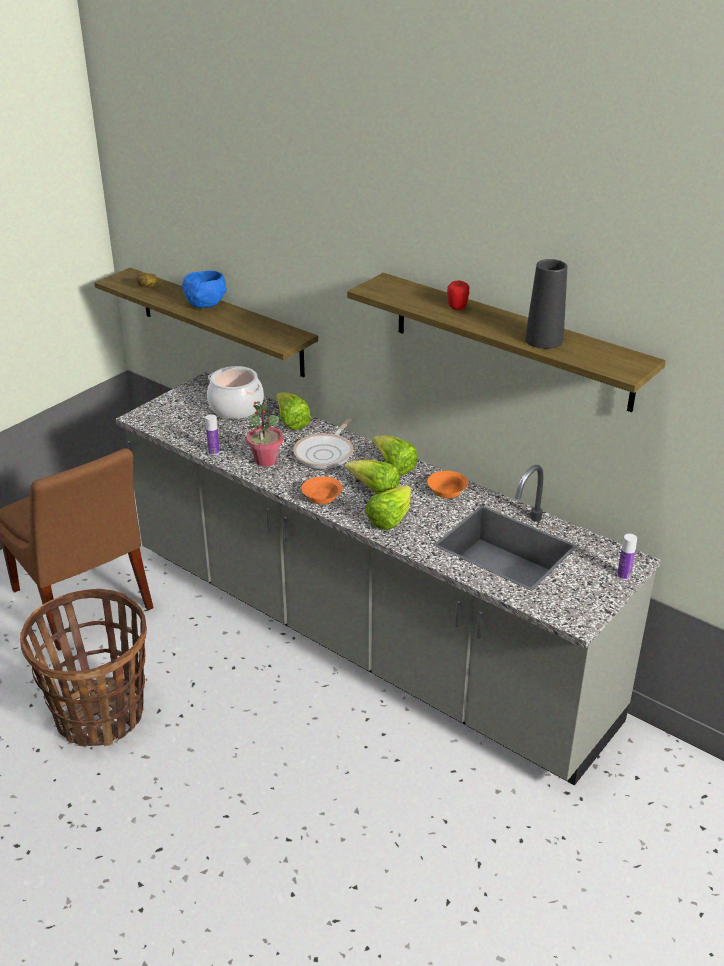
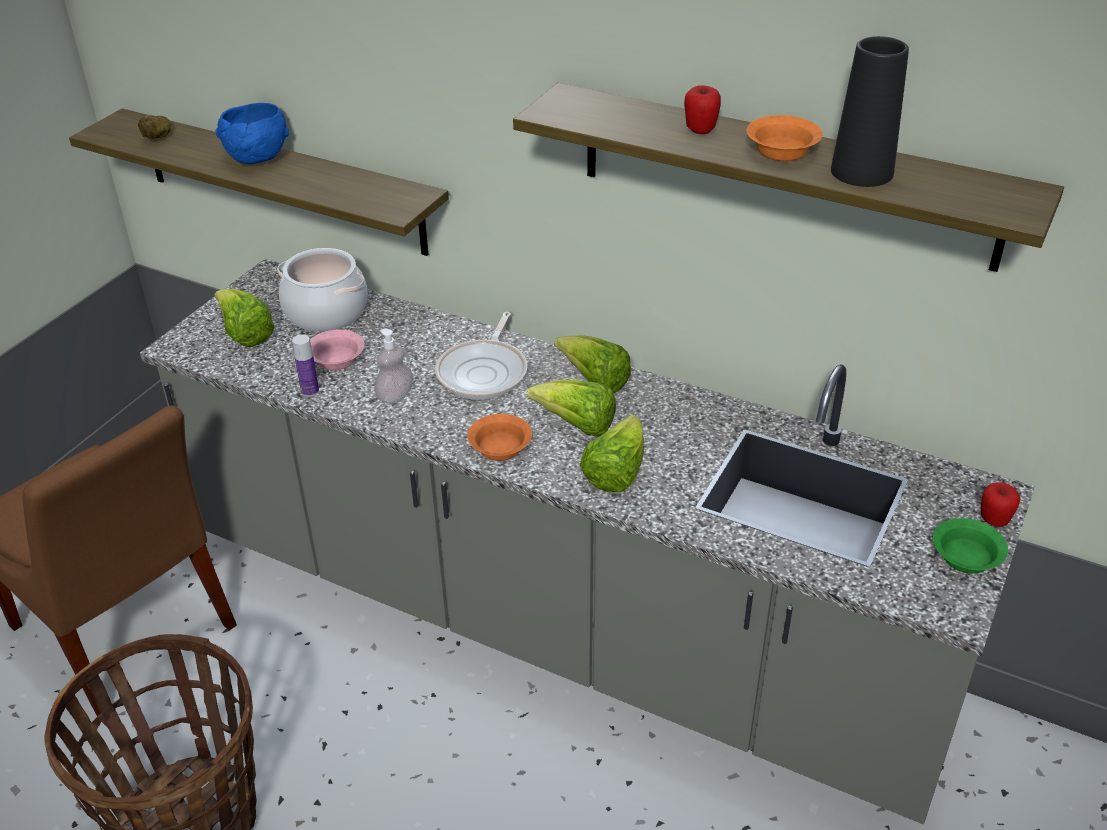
camera: 10 degrees left, 5 degrees up
potted plant [246,395,283,467] -> soap dispenser [374,329,413,404]
lettuce [275,392,311,430] -> lettuce moved to [214,289,275,347]
orange bowl [427,471,468,498] -> orange bowl moved to [746,115,823,161]
bottle [617,534,637,580] -> apple [981,482,1021,527]
none -> pink bowl [310,330,364,370]
none -> green bowl [933,518,1008,574]

